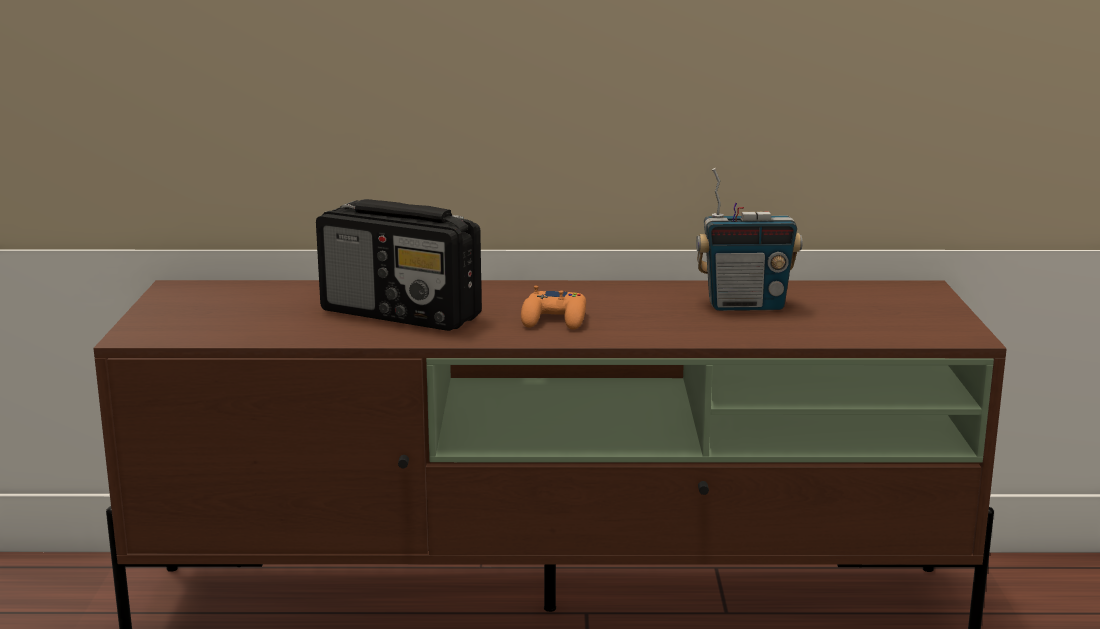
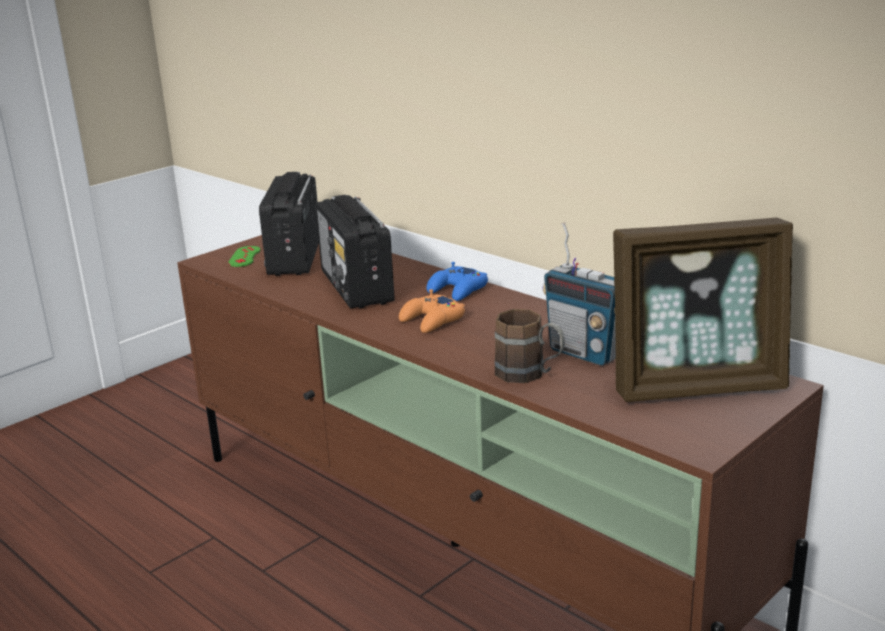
camera: 45 degrees right, 5 degrees up
none -> green game controller [228,246,260,267]
none -> radio [259,172,319,276]
none -> blue game controller [427,262,488,301]
none -> brown mug [495,309,565,383]
none -> picture frame [613,218,793,402]

